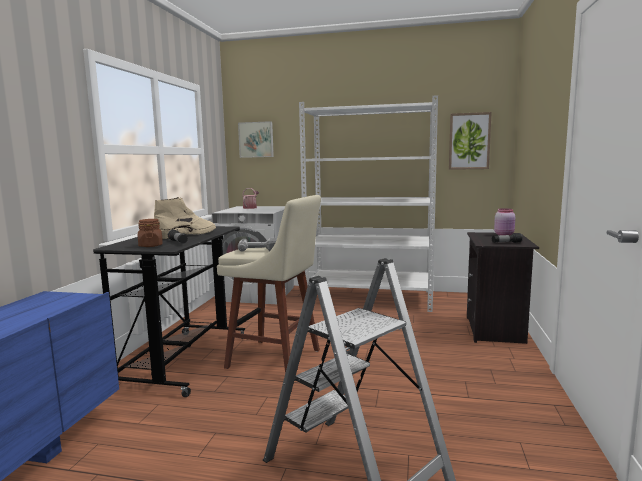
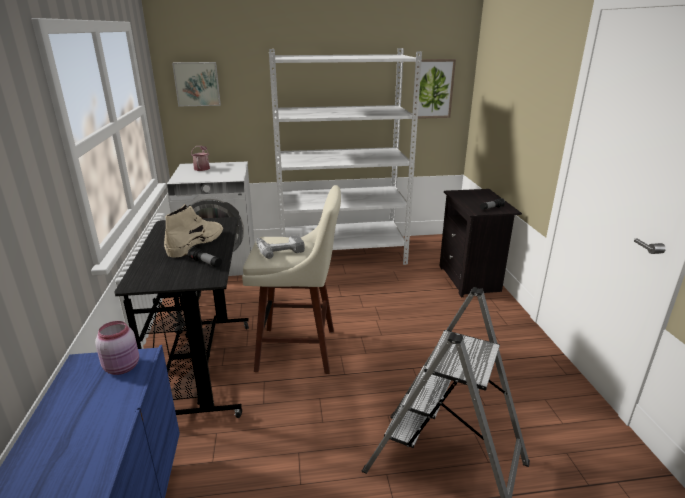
camera: 20 degrees left, 15 degrees up
brown jar [138,219,163,247] -> none
pink jar [494,208,515,235] -> pink jar moved to [95,321,139,375]

